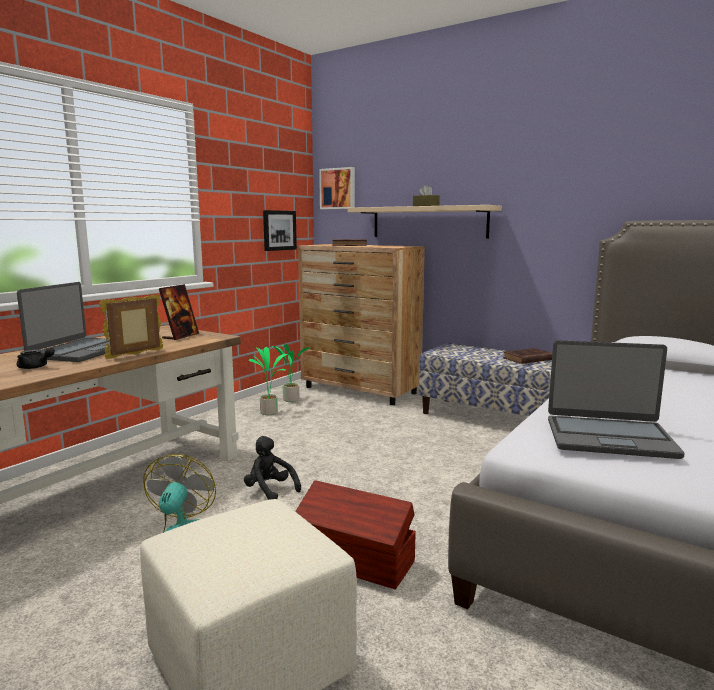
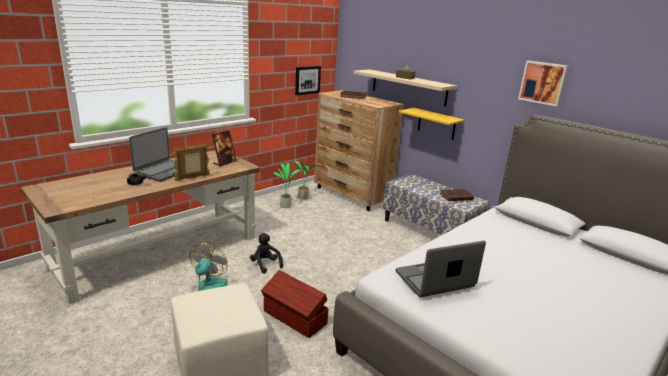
camera: 10 degrees right, 10 degrees up
picture [319,167,355,209] -> picture moved to [518,61,568,106]
laptop [548,340,685,459] -> laptop turned 135 degrees clockwise [395,241,486,297]
none -> yellow shelf [399,108,464,140]

